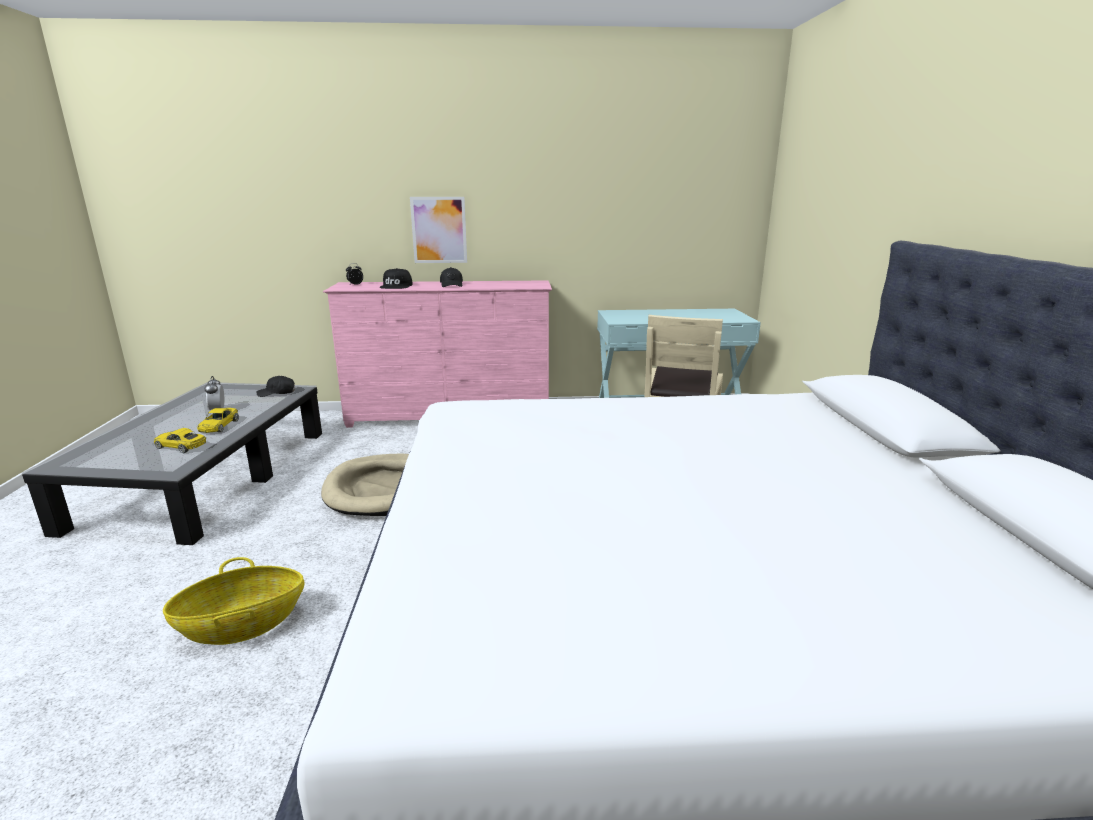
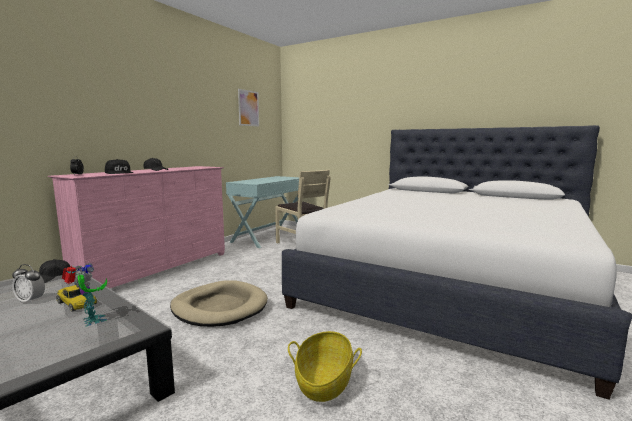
camera: 55 degrees left, 10 degrees down
yellow toy car [154,428,206,453] -> toy robot [62,263,107,327]
picture [410,197,467,263] -> picture moved to [238,89,259,127]

